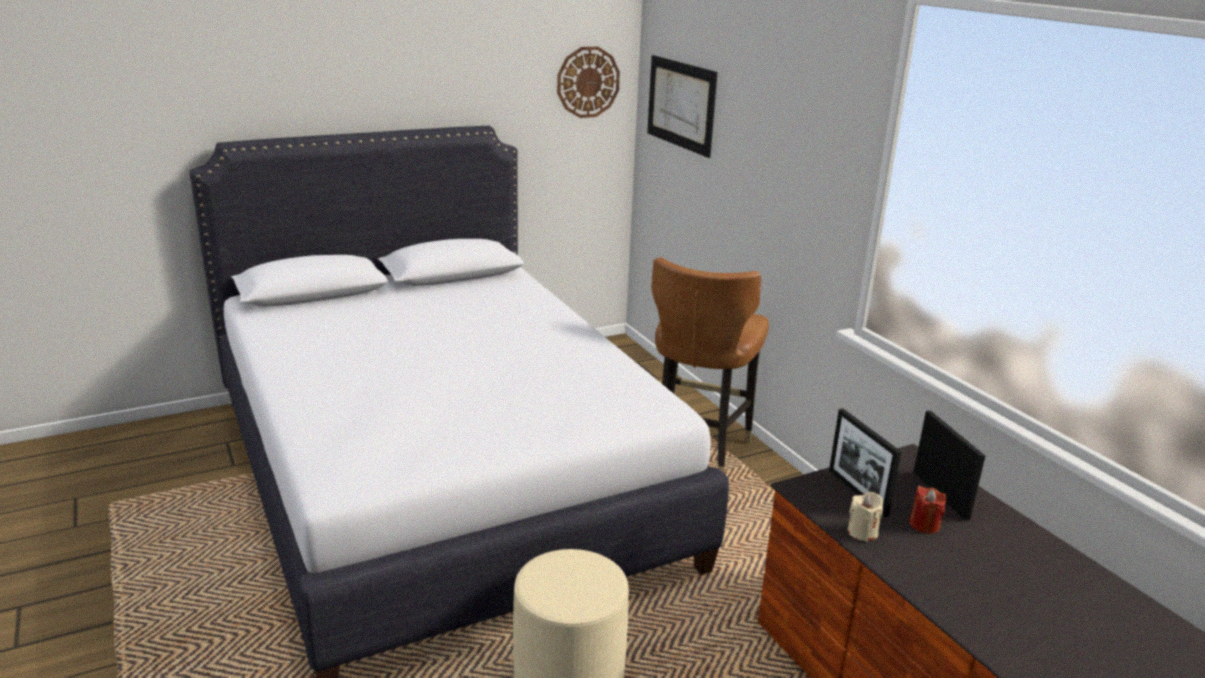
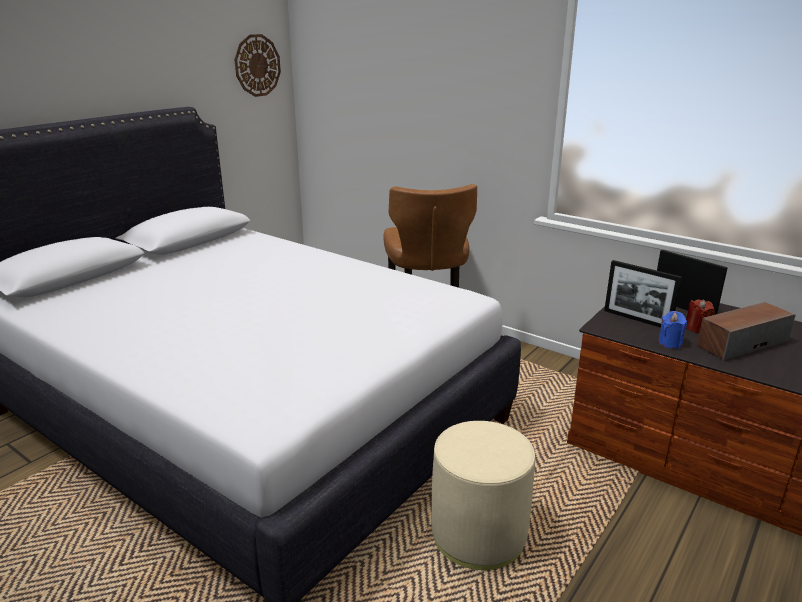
camera: 25 degrees left, 0 degrees up
picture [647,55,718,158] -> none
beige candle [848,492,883,542] -> blue candle [658,311,687,349]
none -> speaker [697,302,796,361]

